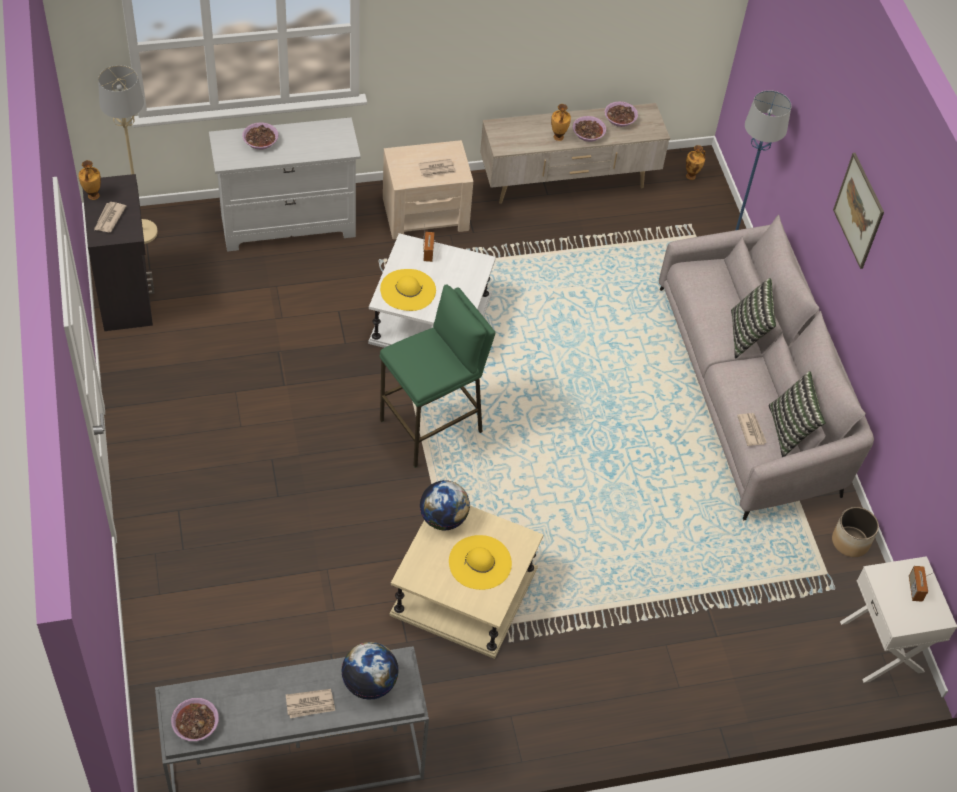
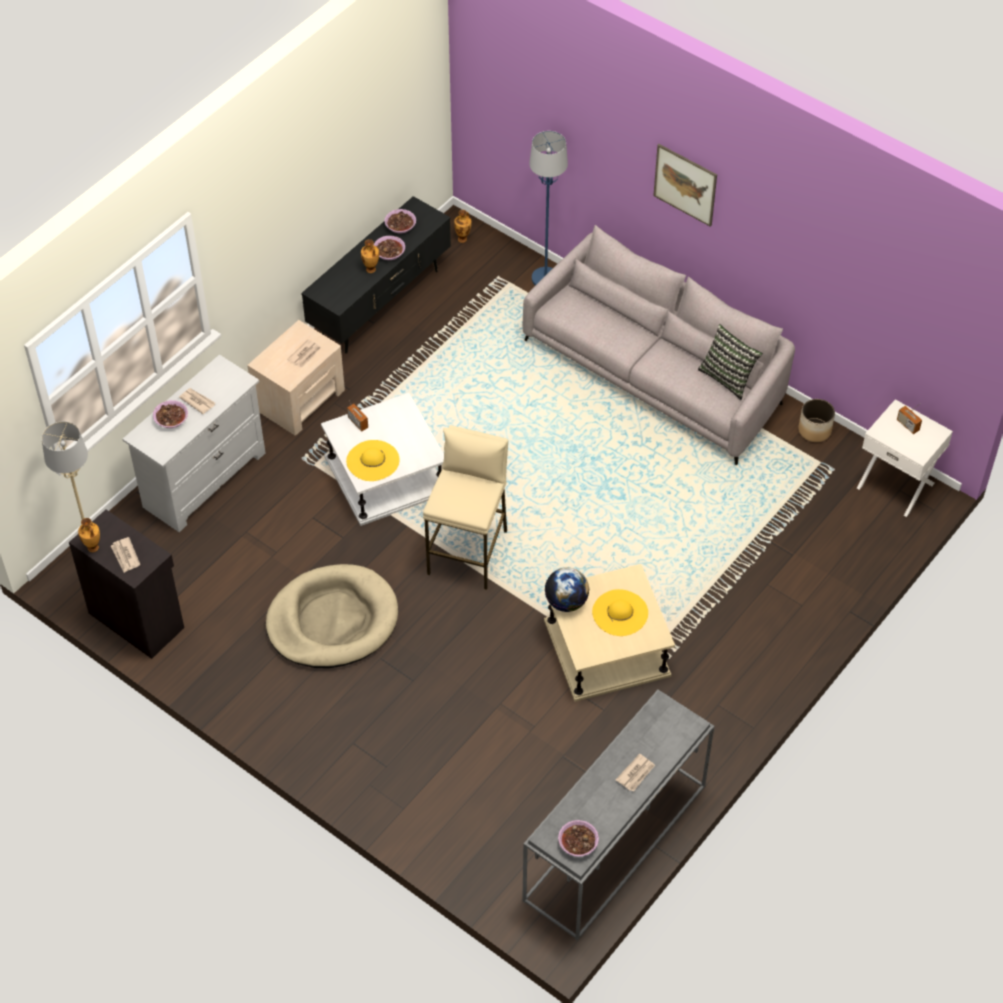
camera: 35 degrees left, 0 degrees up
globe [341,642,399,699] -> none
green stool [380,284,496,468] -> beige stool [423,425,508,590]
beige tv stand [480,103,670,204] -> black tv stand [301,196,451,354]
pillow [731,278,776,359] -> none
newspaper [737,413,767,446] -> newspaper moved to [179,388,215,414]
none -> beige dog bed [266,564,398,668]

